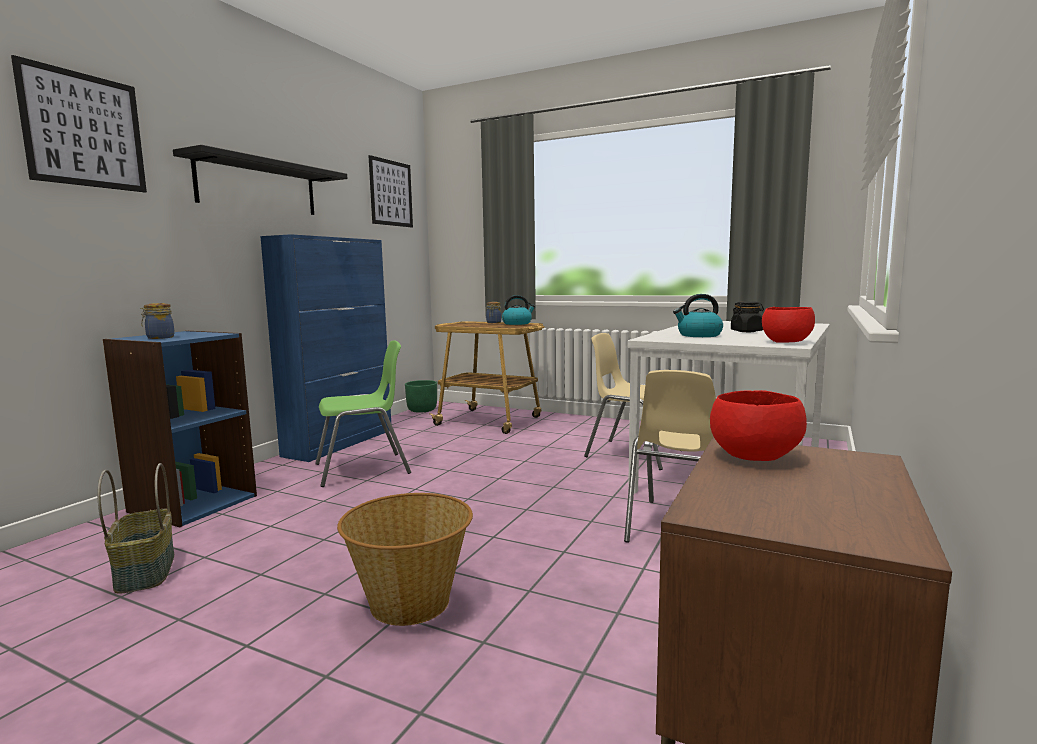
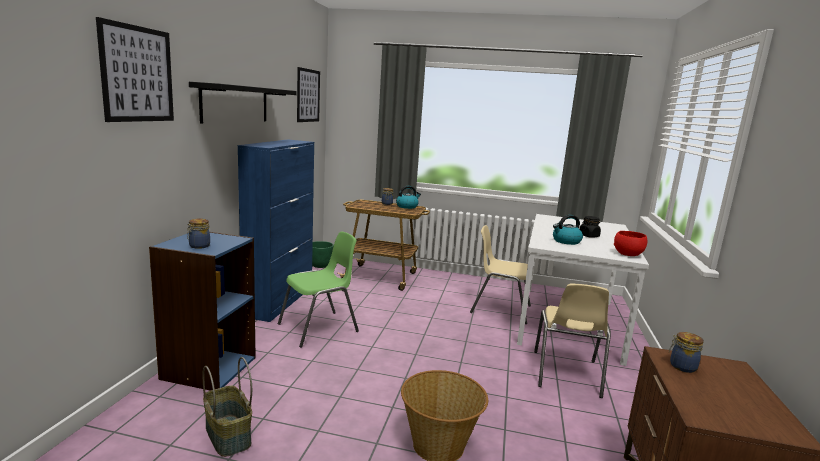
camera: 15 degrees left, 5 degrees up
red bowl [710,390,807,461] -> jar [669,332,704,373]

